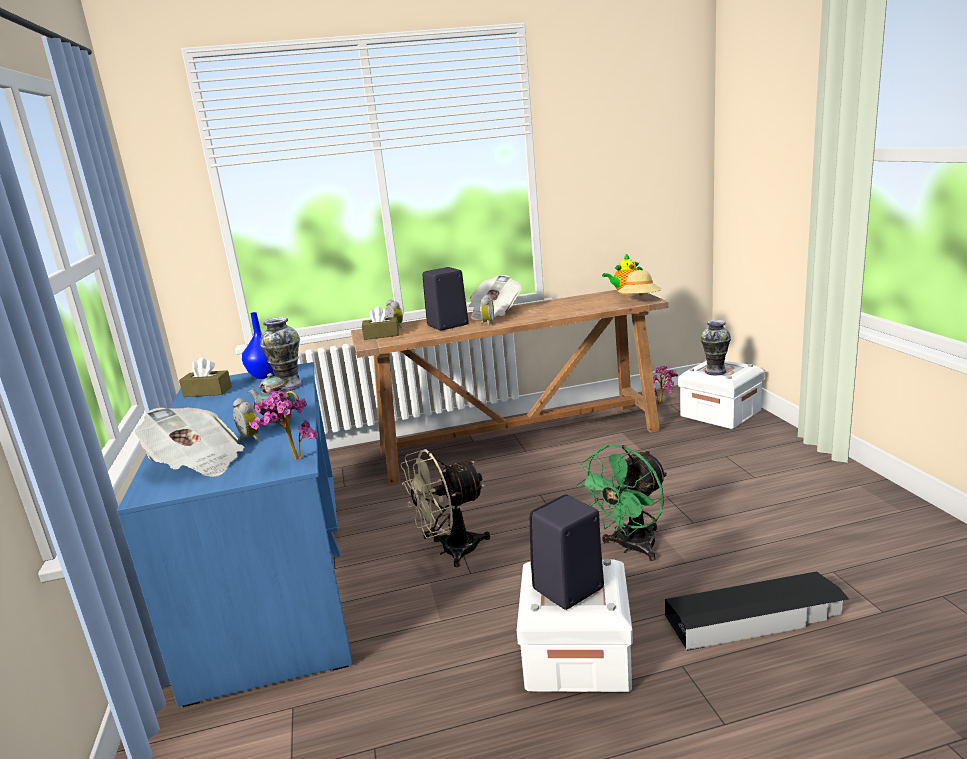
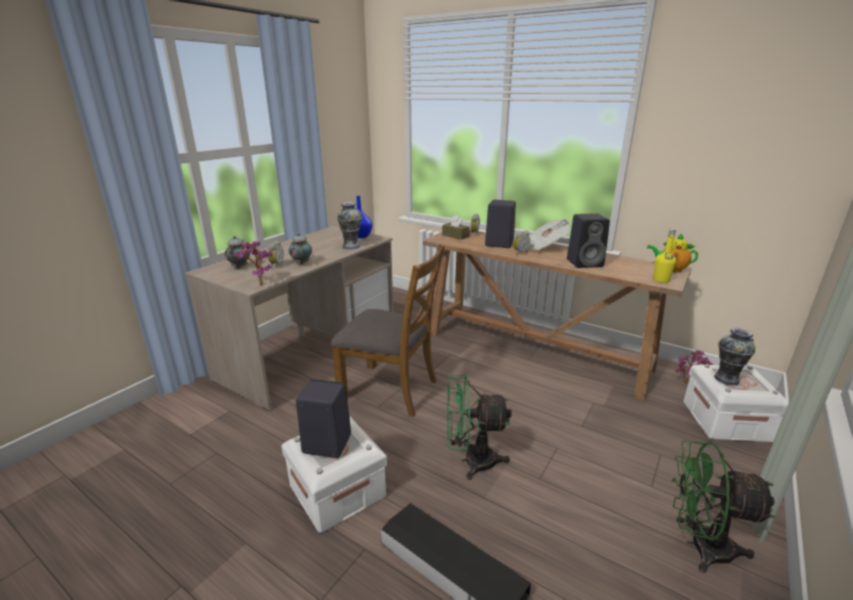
camera: 45 degrees right, 5 degrees up
blue desk [117,362,353,707] -> beige desk [185,226,393,411]
newspaper [135,408,244,477] -> teapot [225,236,250,268]
brown tissue box [179,358,232,397] -> none
beige fan [401,449,490,567] -> brown chair [331,244,445,417]
beige hat [618,270,662,296] -> yellow bottle [653,229,676,283]
none -> black speaker [567,213,610,268]
none -> green fan [672,440,775,573]

